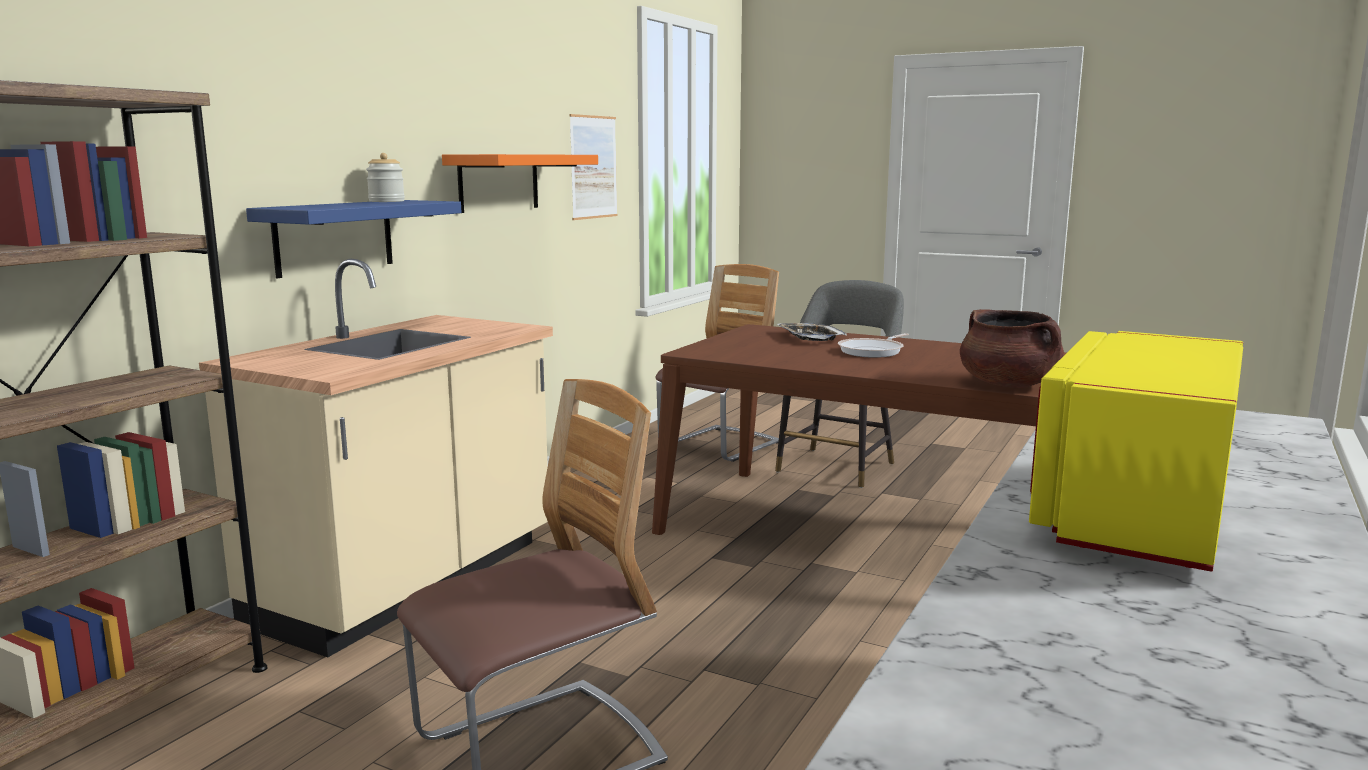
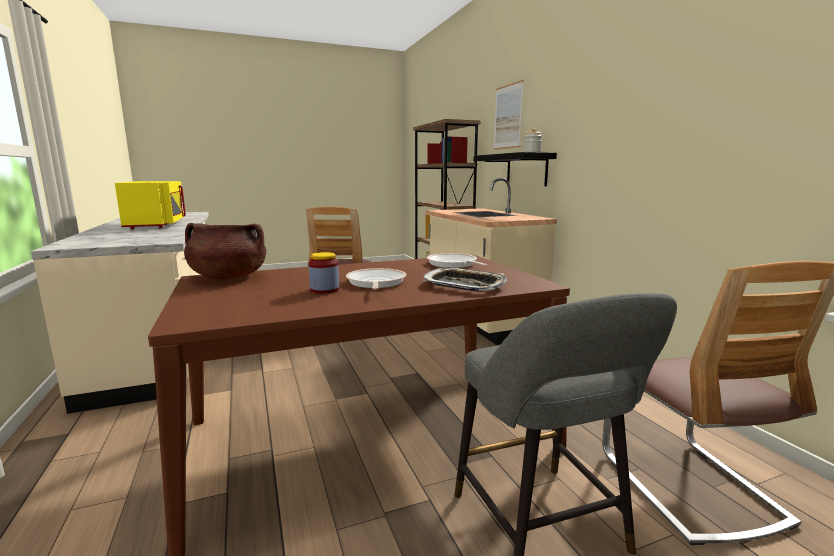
camera: 130 degrees right, 0 degrees up
blue shelf [246,200,462,278] -> black shelf [474,152,557,186]
orange shelf [442,154,598,213] -> none
picture [569,114,618,220] -> picture moved to [493,80,524,150]
none -> jar [308,252,339,294]
none -> frying pan [427,253,487,268]

